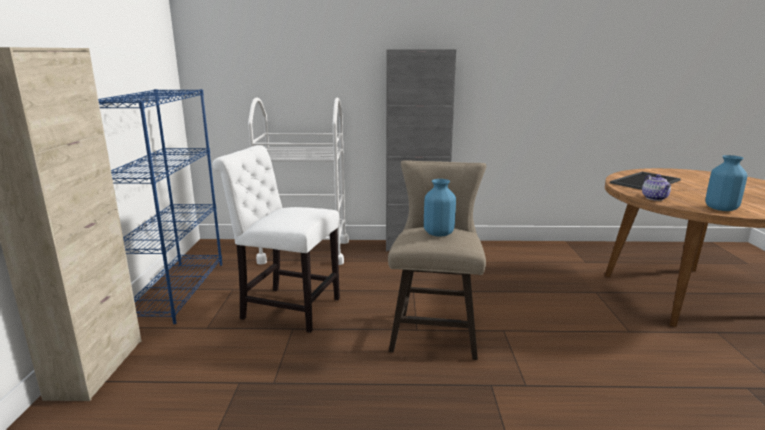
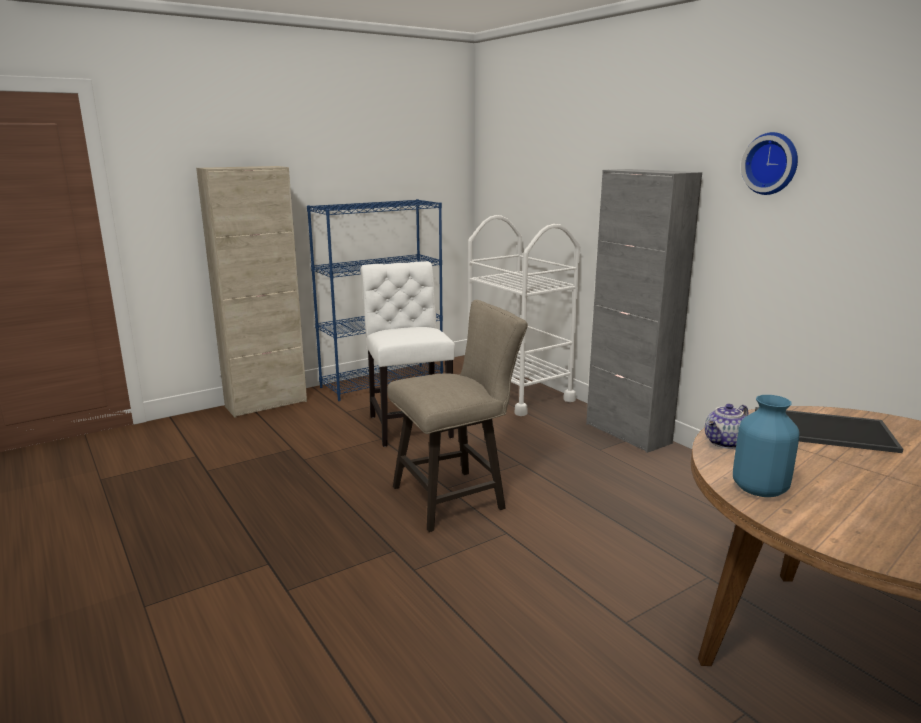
camera: 55 degrees right, 0 degrees up
blue vase [424,179,456,237] -> none
none -> wall clock [741,132,798,195]

